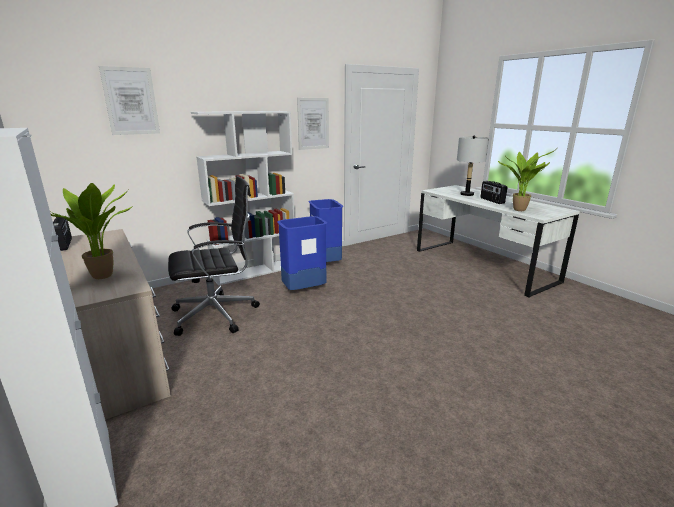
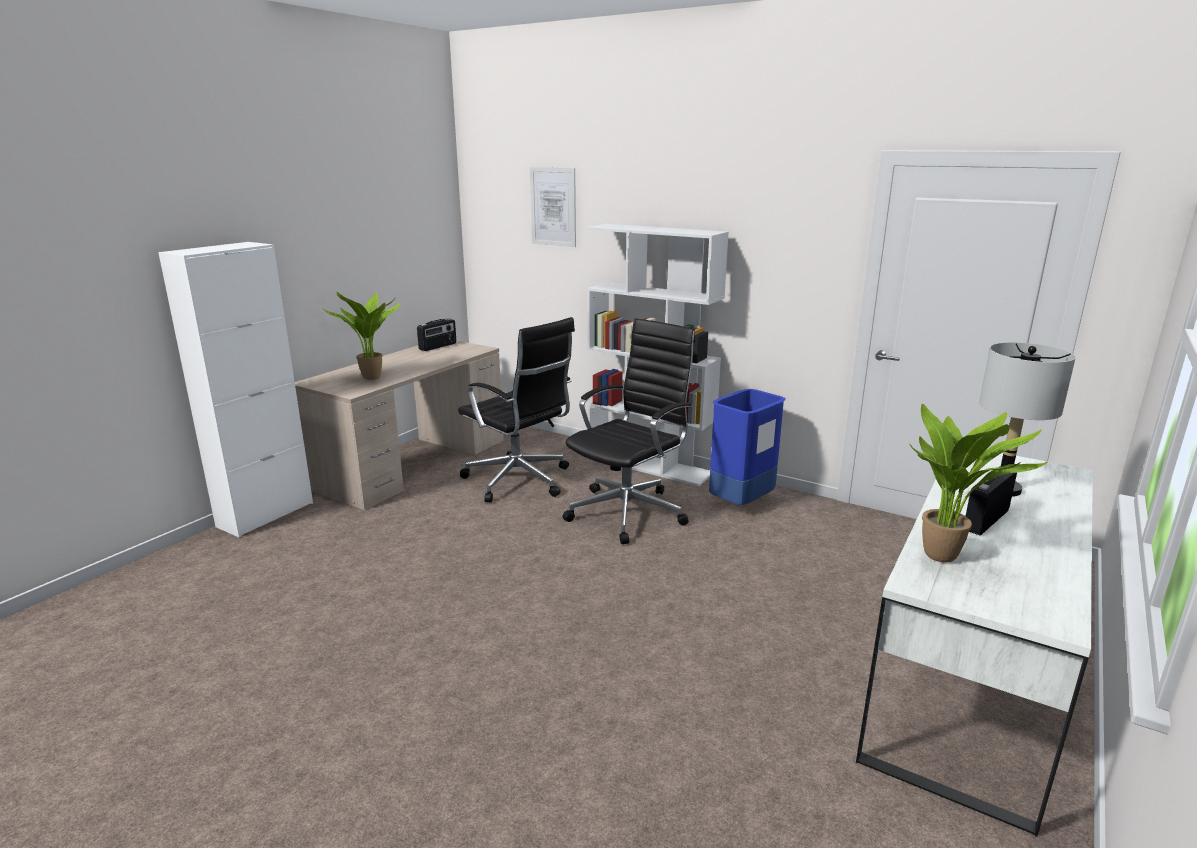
camera: 65 degrees right, 0 degrees up
blue trash can [277,216,327,290] -> black office chair [562,318,695,544]
picture [297,98,329,150] -> none

